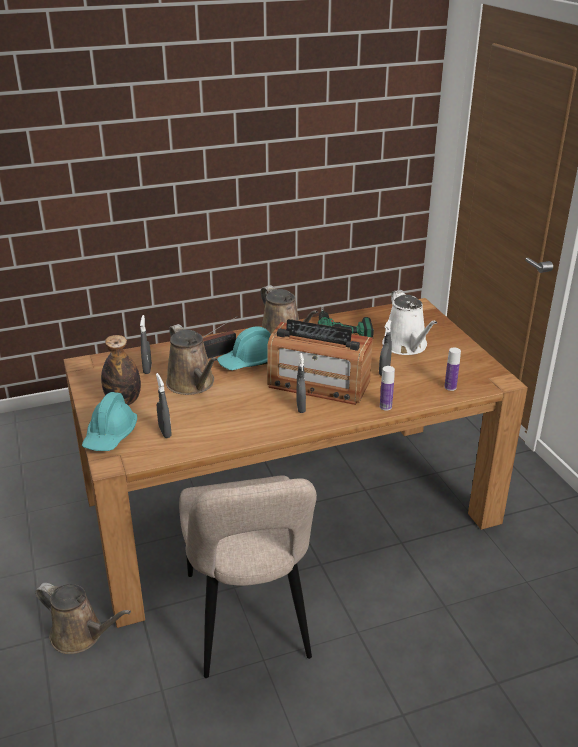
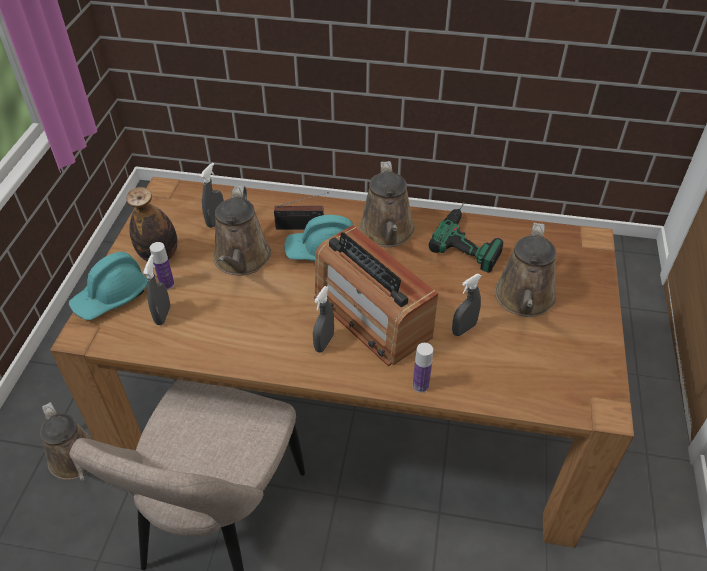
camera: 30 degrees right, 15 degrees up
white watering can [382,290,437,355] -> brown watering can [495,223,556,317]
bottle [444,347,461,391] -> bottle moved to [150,242,175,290]

